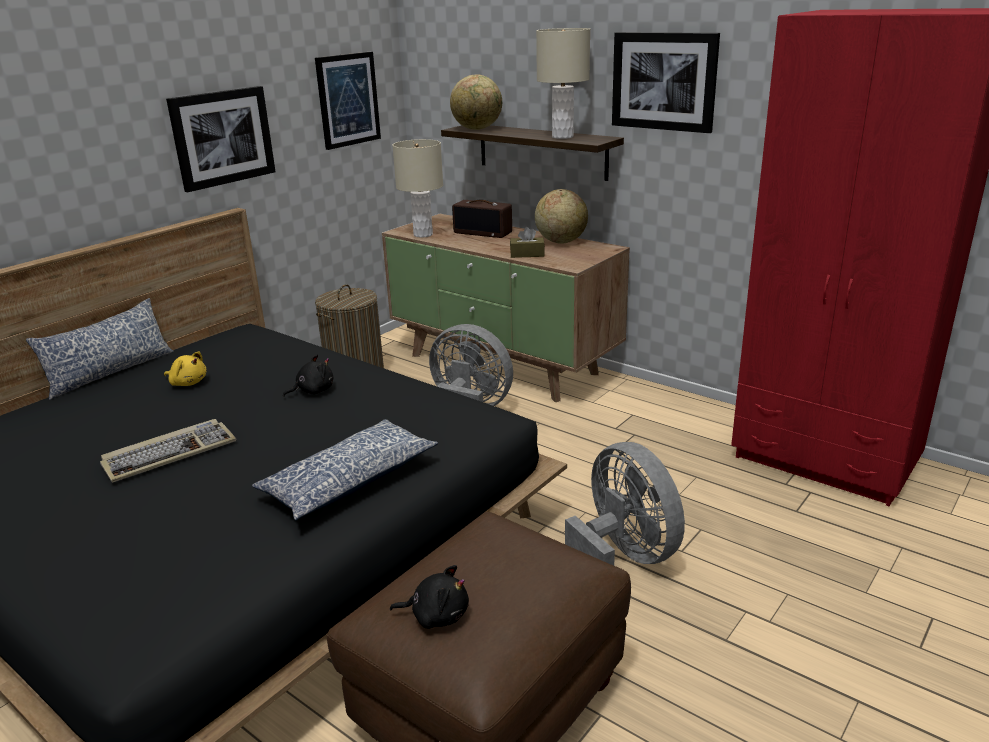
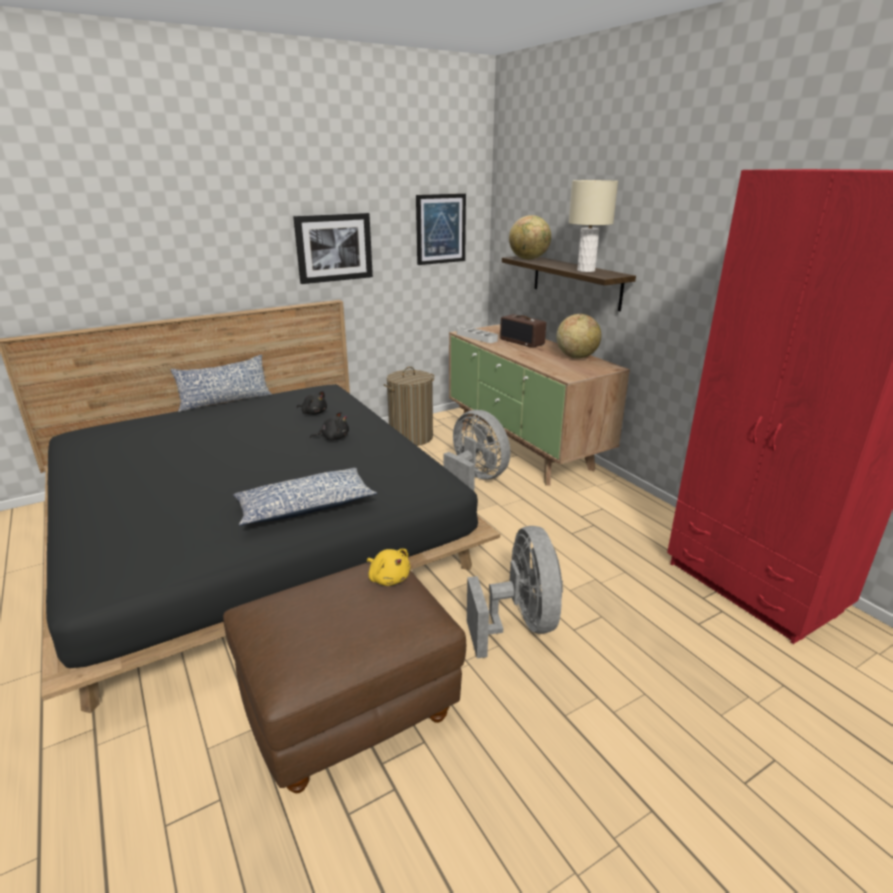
camera: 20 degrees right, 0 degrees up
keyboard [100,419,236,483] -> none
yellow plush toy [164,351,206,386] -> yellow plush toy moved to [367,549,410,586]
black plush toy [390,565,469,629] -> black plush toy moved to [297,391,327,415]
beige table lamp [392,139,443,238] -> grey tray [457,326,498,343]
brown tissue box [510,227,545,258] -> none
picture [612,32,720,133] -> none

